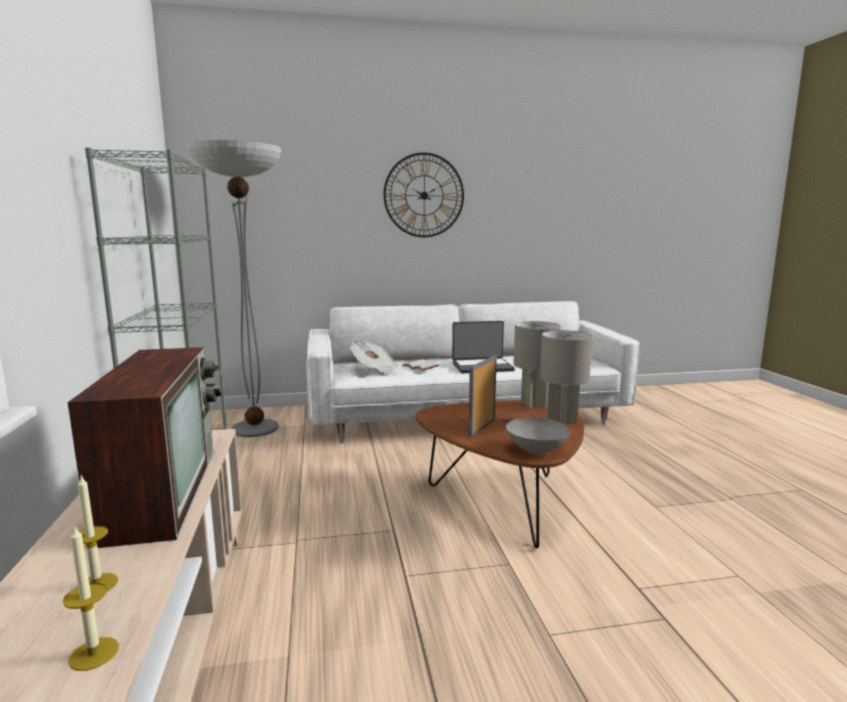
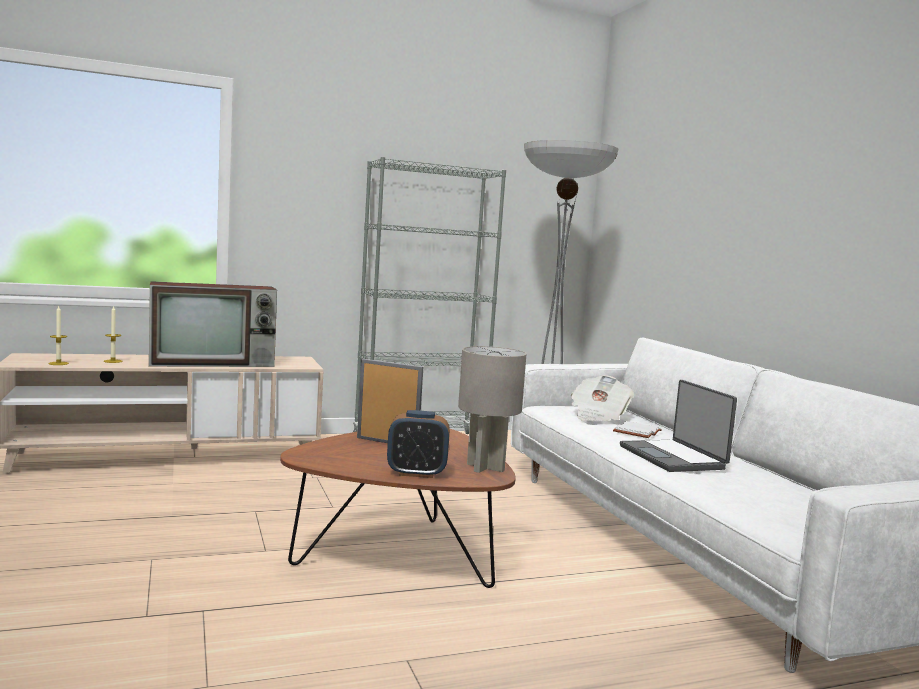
camera: 80 degrees right, 5 degrees down
wall clock [383,152,464,237] -> none
grey bowl [506,417,571,454] -> none
grey table lamp [540,330,593,424] -> alarm clock [387,410,450,478]

